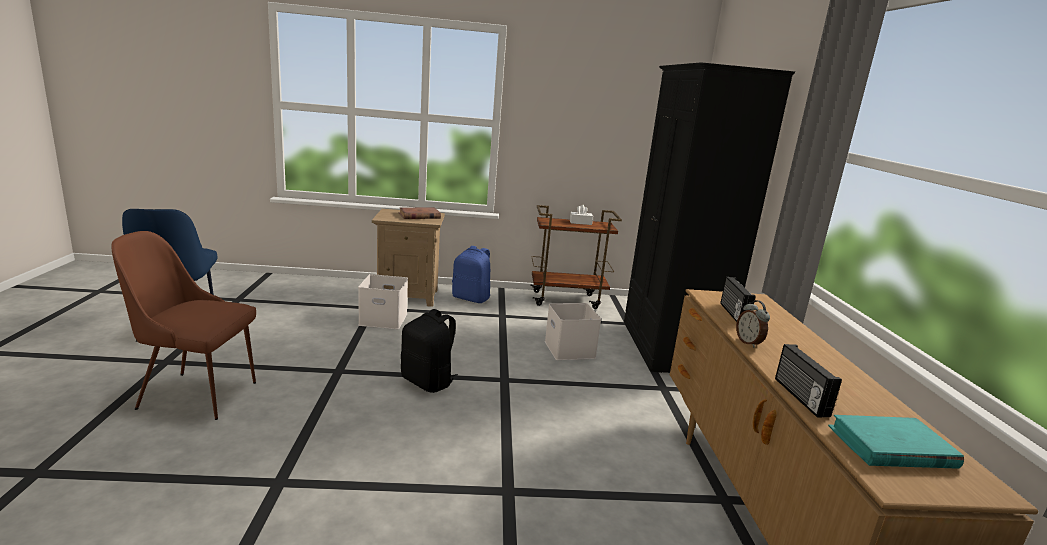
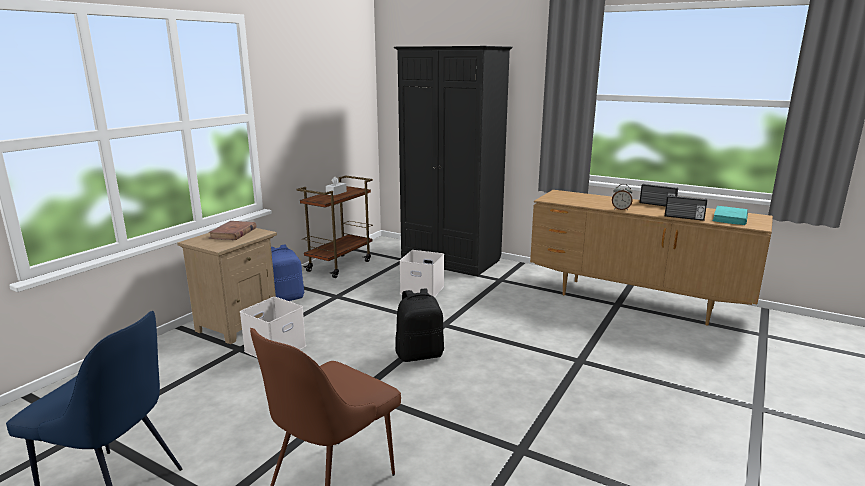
camera: 55 degrees left, 0 degrees up
radio [720,277,755,322] -> radio moved to [640,184,678,207]

